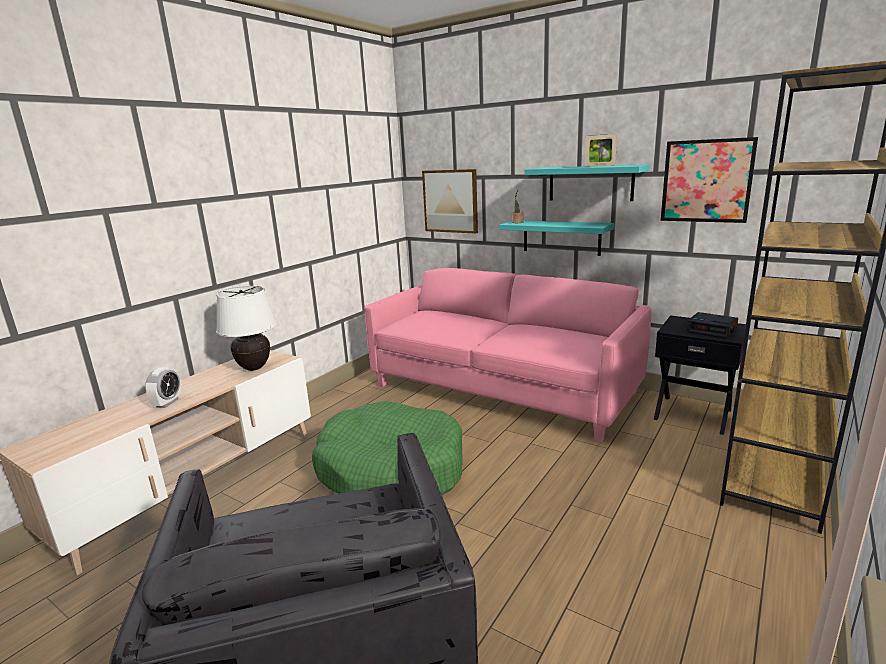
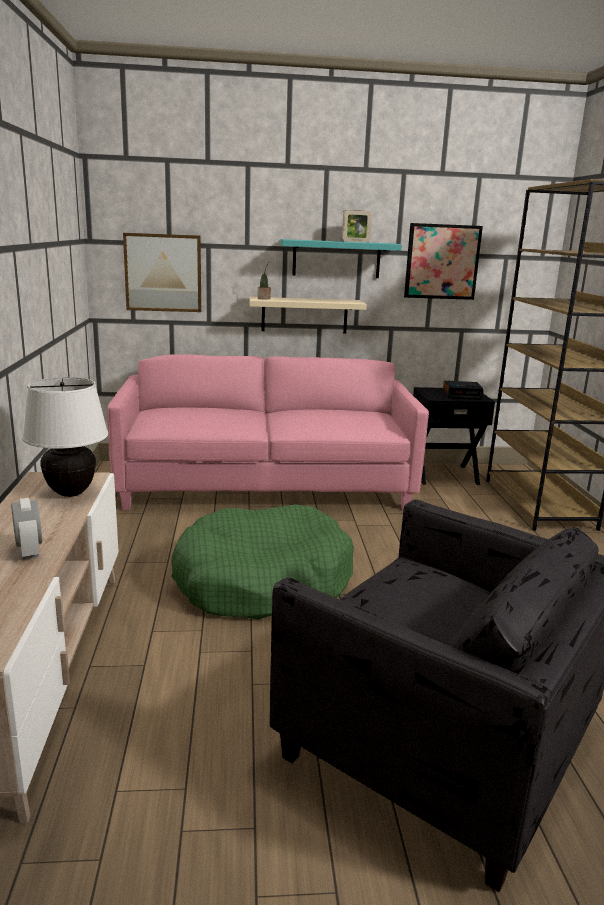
camera: 40 degrees left, 0 degrees up
turquoise shelf [499,220,615,256] -> beige shelf [249,297,367,333]

